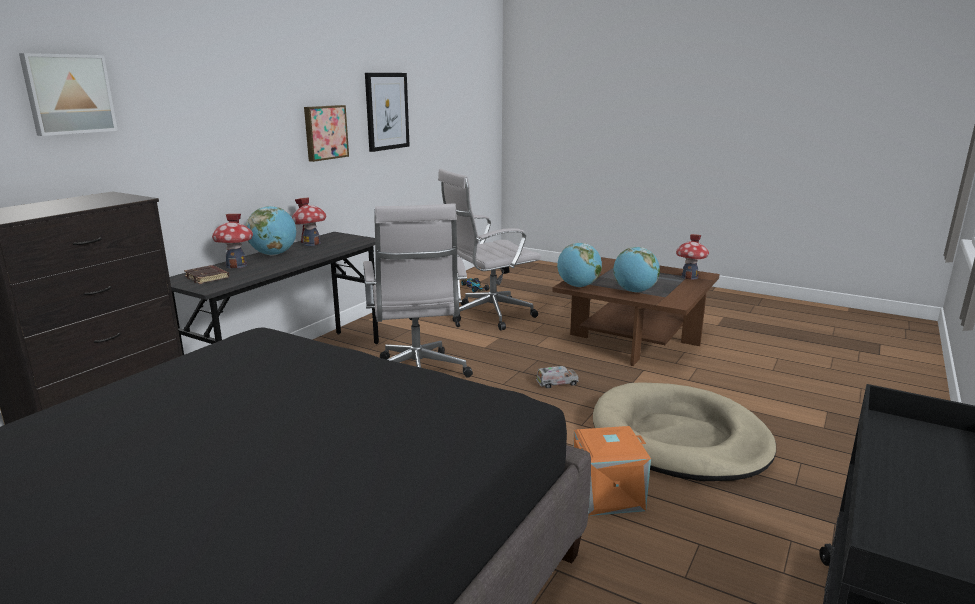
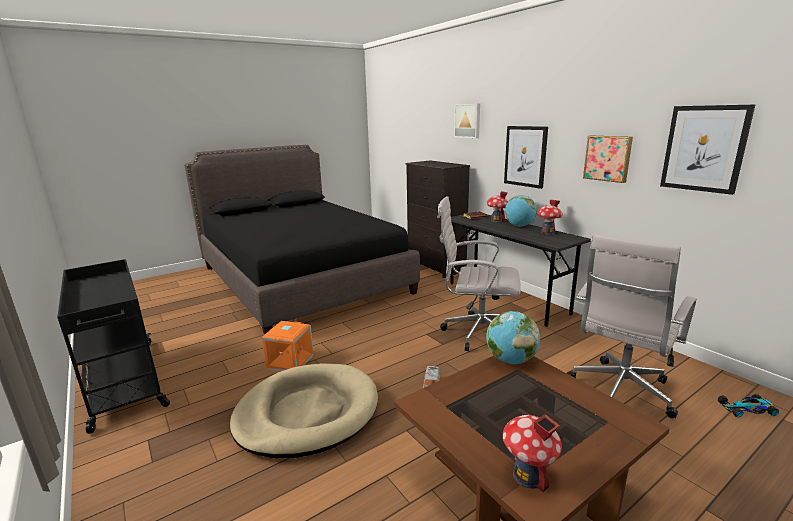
camera: 115 degrees right, 0 degrees up
white office chair [438,169,541,331] -> white office chair turned 135 degrees counterclockwise [567,234,697,419]
globe [613,247,660,292] -> none
none -> picture [504,126,548,189]

